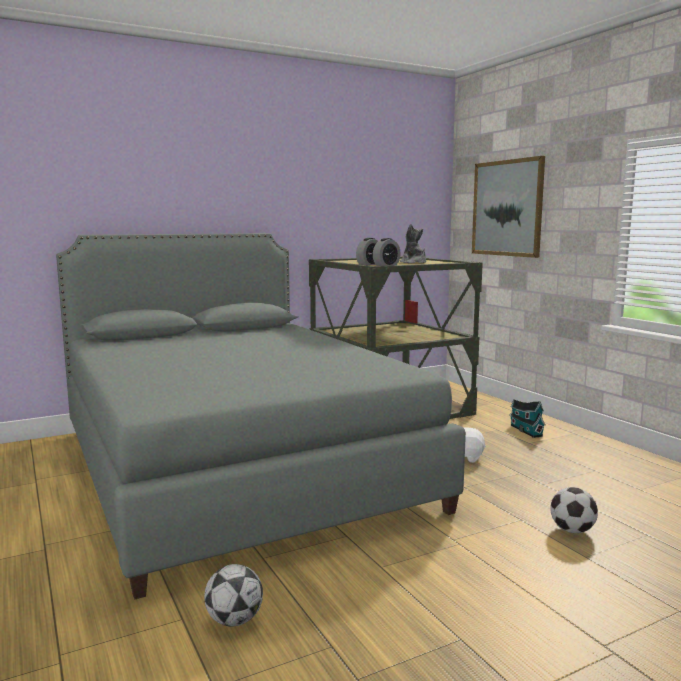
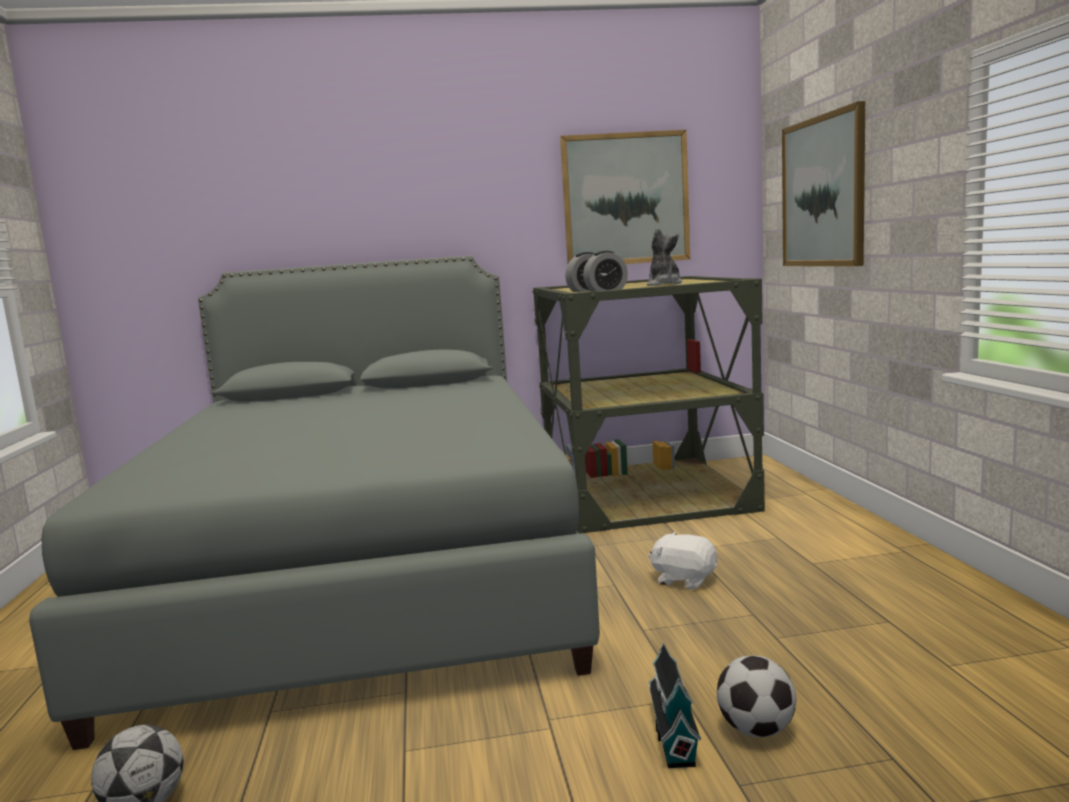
camera: 20 degrees right, 0 degrees up
toy house [510,399,546,438] -> toy house moved to [648,643,701,768]
none -> picture [560,130,690,265]

